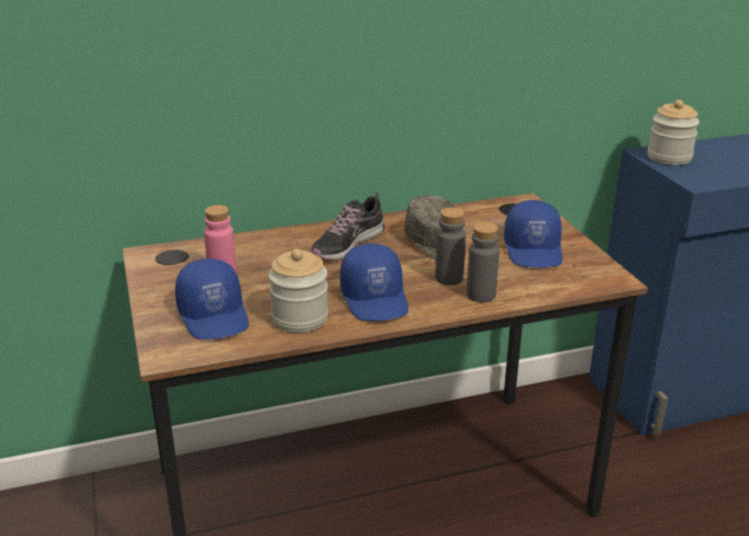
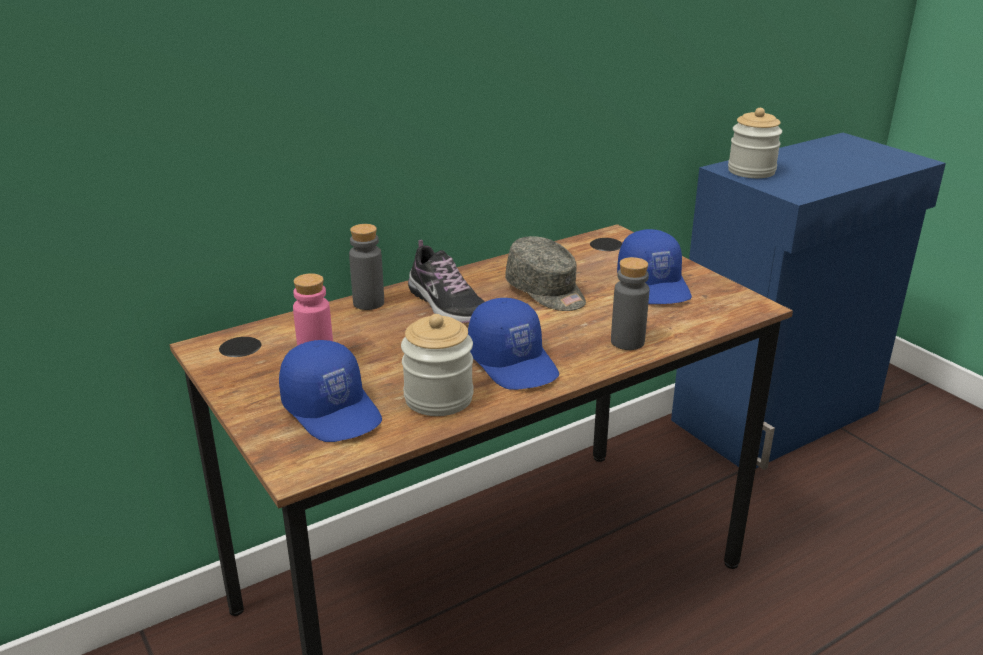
camera: 15 degrees left, 0 degrees up
shoe [311,192,385,260] -> shoe turned 60 degrees counterclockwise [408,240,485,323]
grey bottle [435,207,466,285] -> grey bottle moved to [349,224,384,310]

